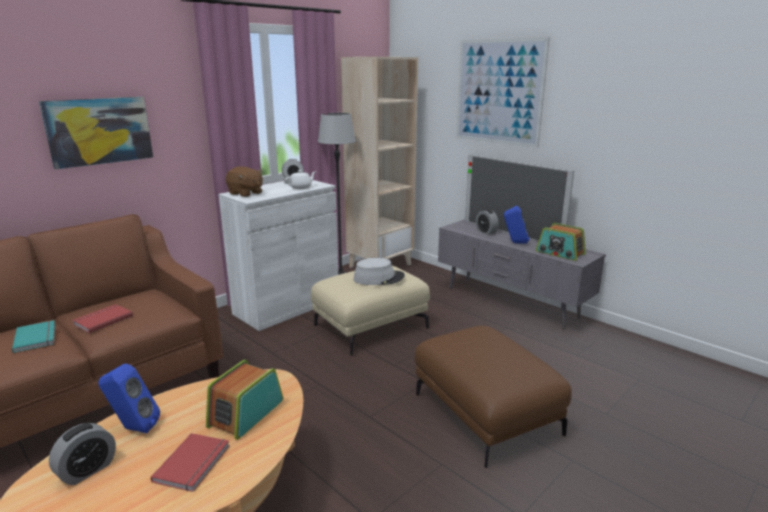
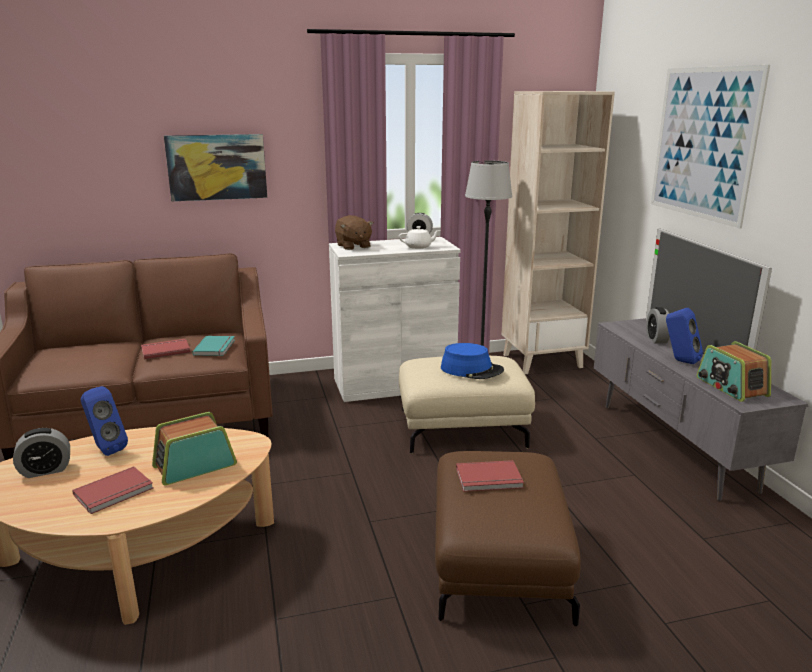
camera: 30 degrees right, 0 degrees up
turquoise book [12,320,56,353] -> turquoise book moved to [192,336,235,356]
grey hat [354,258,405,285] -> blue hat [441,343,504,379]
none -> red book [456,460,524,492]

